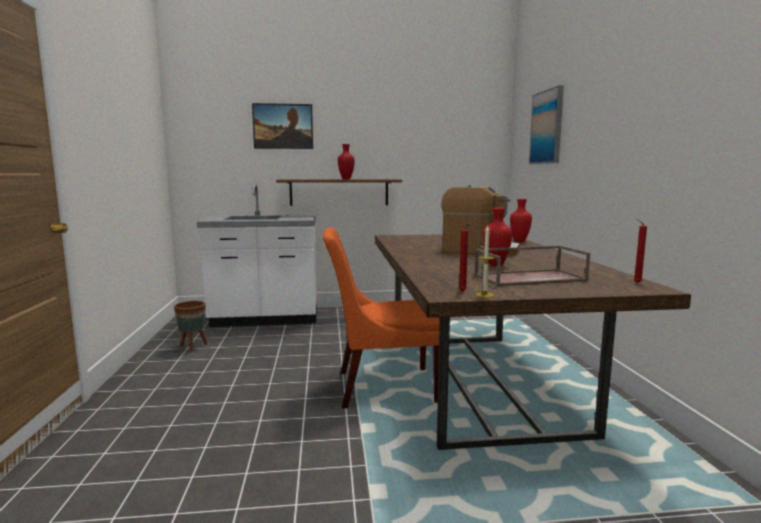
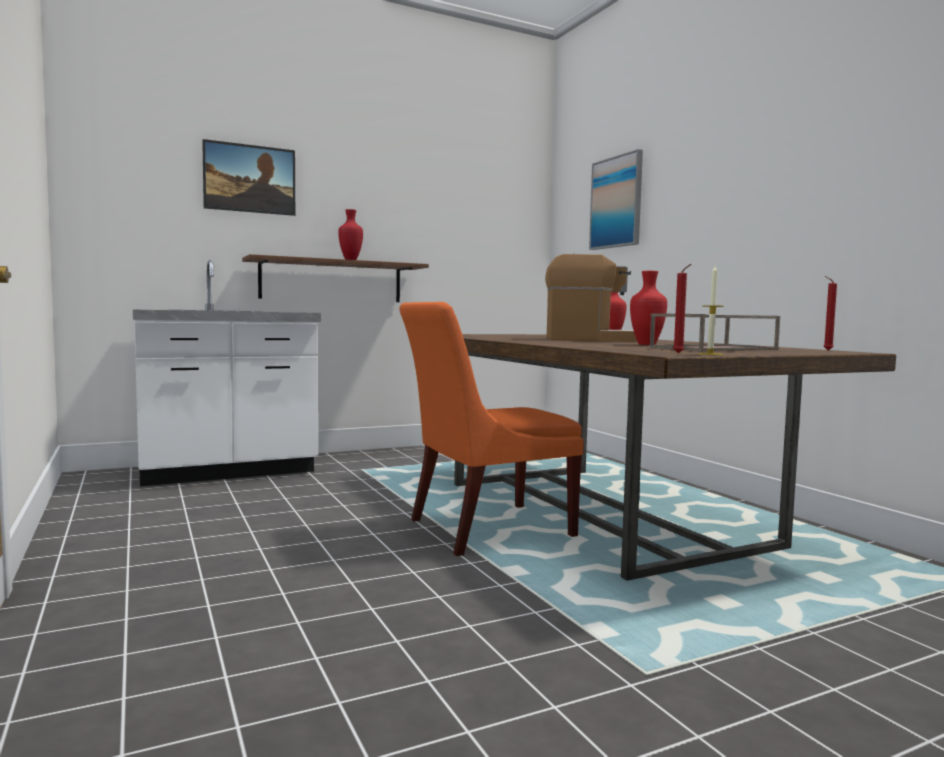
camera: 20 degrees left, 5 degrees down
brown planter [174,301,207,353] -> none

